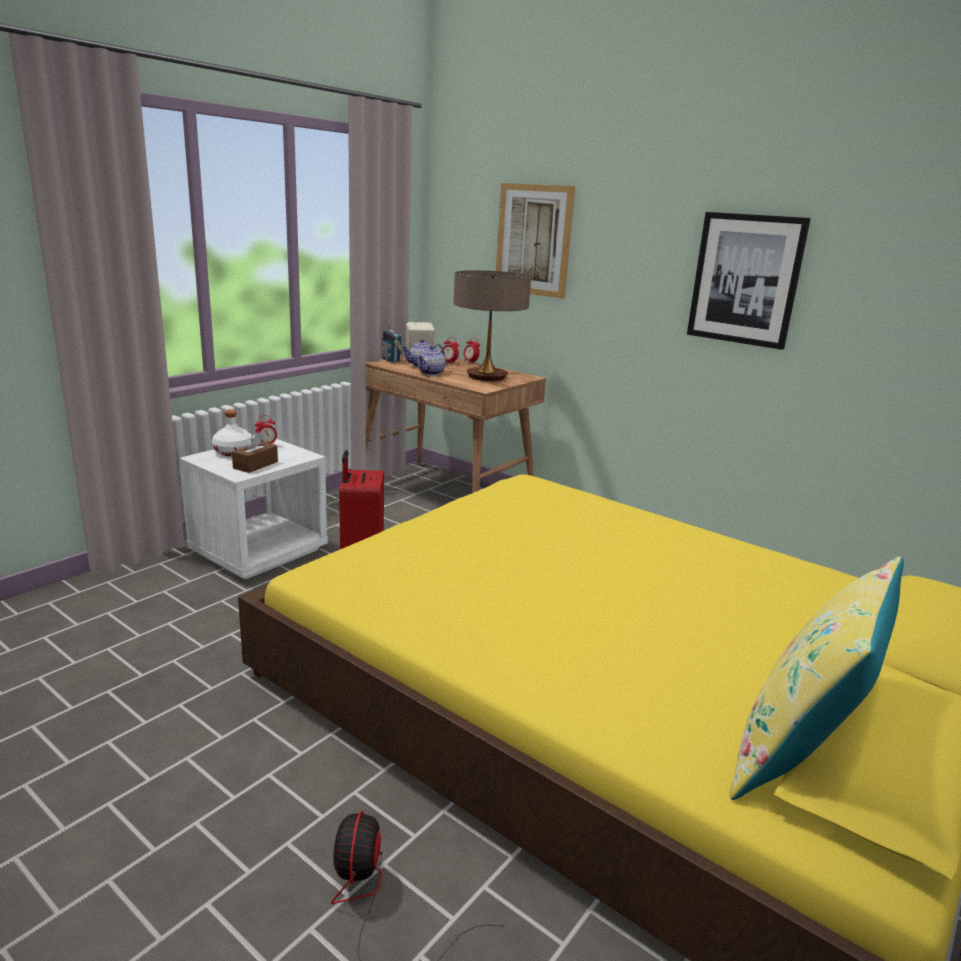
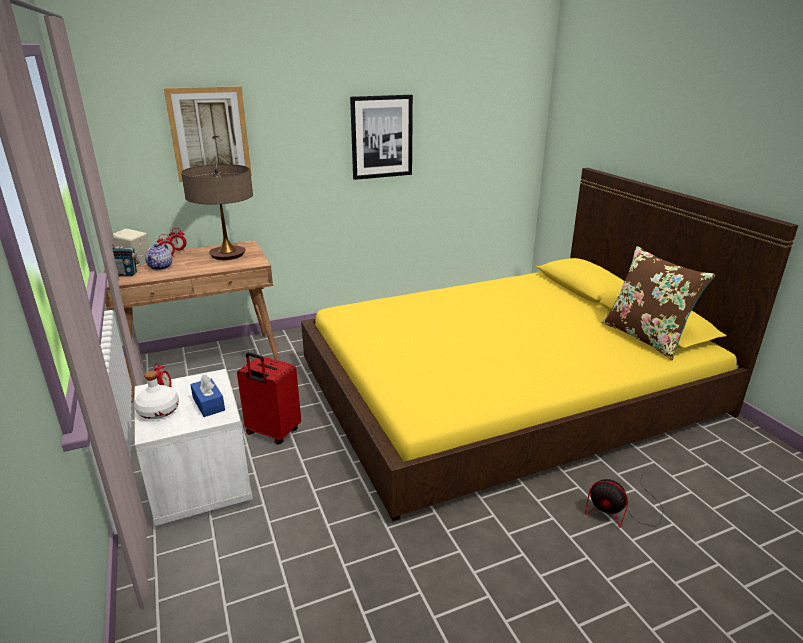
camera: 60 degrees left, 5 degrees up
brown tissue box [232,432,278,473] -> blue tissue box [190,374,225,417]
teapot [417,346,445,375] -> none
yellow pillow [730,556,904,800] -> brown pillow [602,246,715,360]

